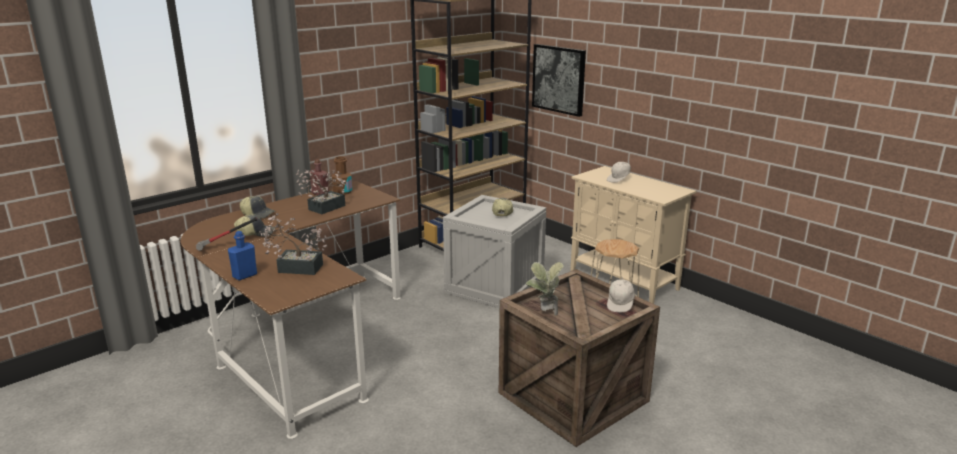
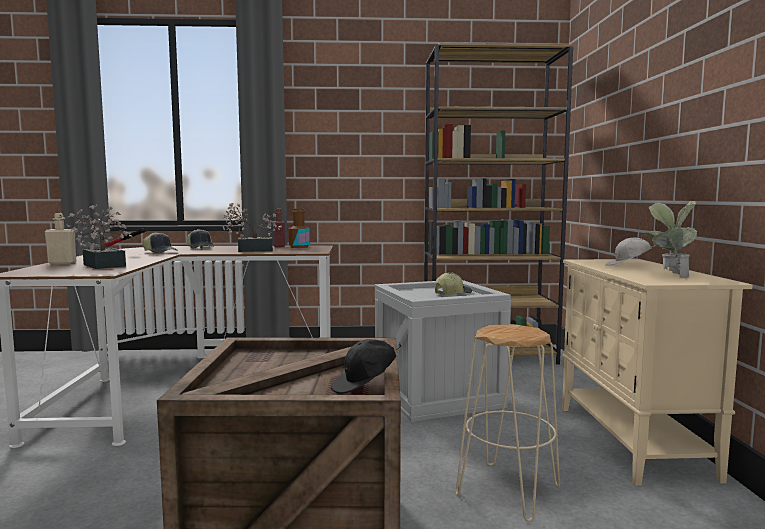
camera: 40 degrees right, 15 degrees down
blue bottle [228,231,257,280] -> beige bottle [45,213,76,264]
potted plant [525,262,564,316] -> potted plant moved to [644,201,697,278]
picture [532,44,586,117] -> none
white cap [607,277,635,312] -> black cap [331,339,401,394]

